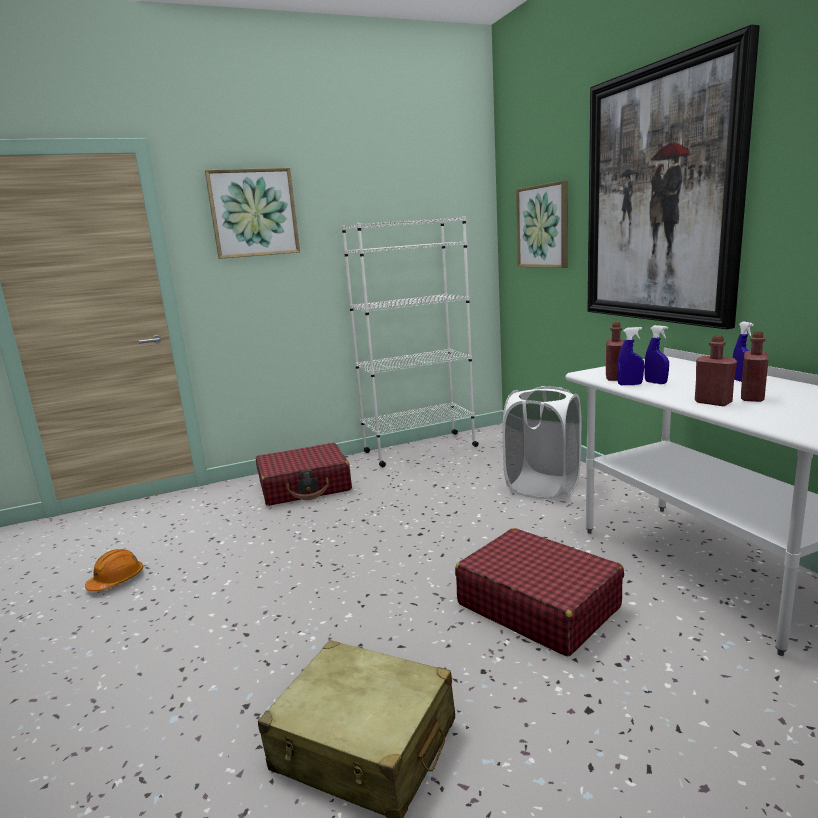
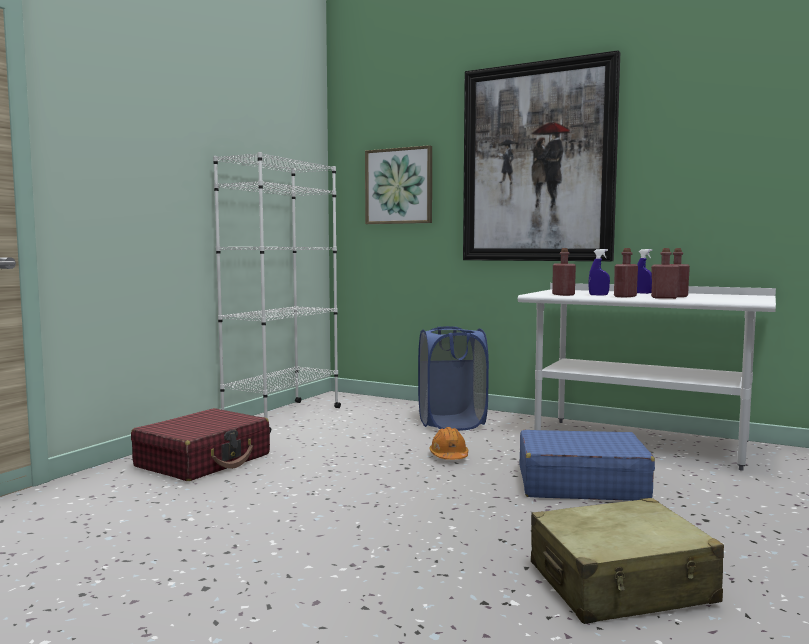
camera: 40 degrees left, 10 degrees down
orange hard hat [85,549,143,592] -> orange hard hat moved to [429,427,469,460]
picture [205,168,300,259] -> none
red suitcase [455,528,624,657] -> blue suitcase [520,430,655,501]
white laundry basket [503,386,581,499] -> blue laundry basket [418,326,489,431]
blue spray bottle [617,327,644,385] -> none
none -> red bottle [614,248,638,298]

